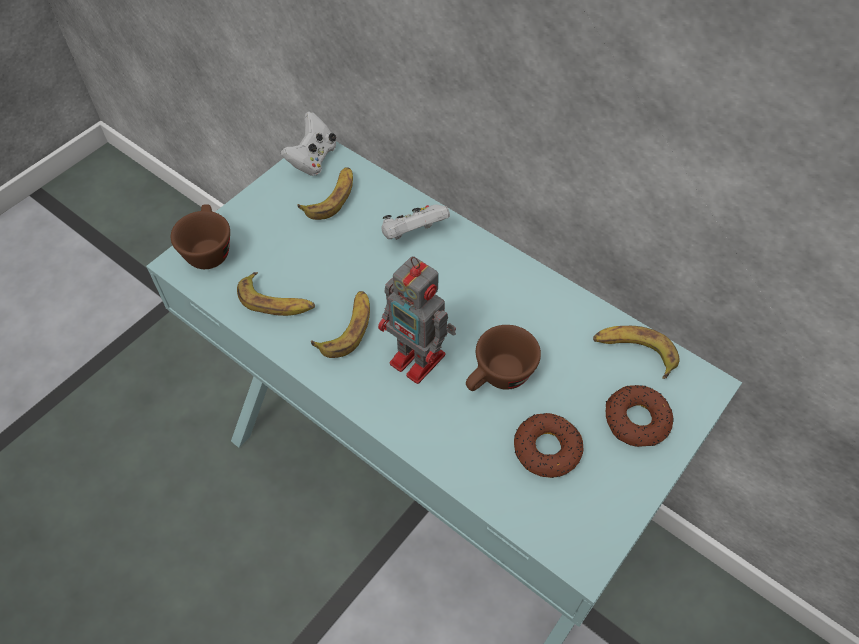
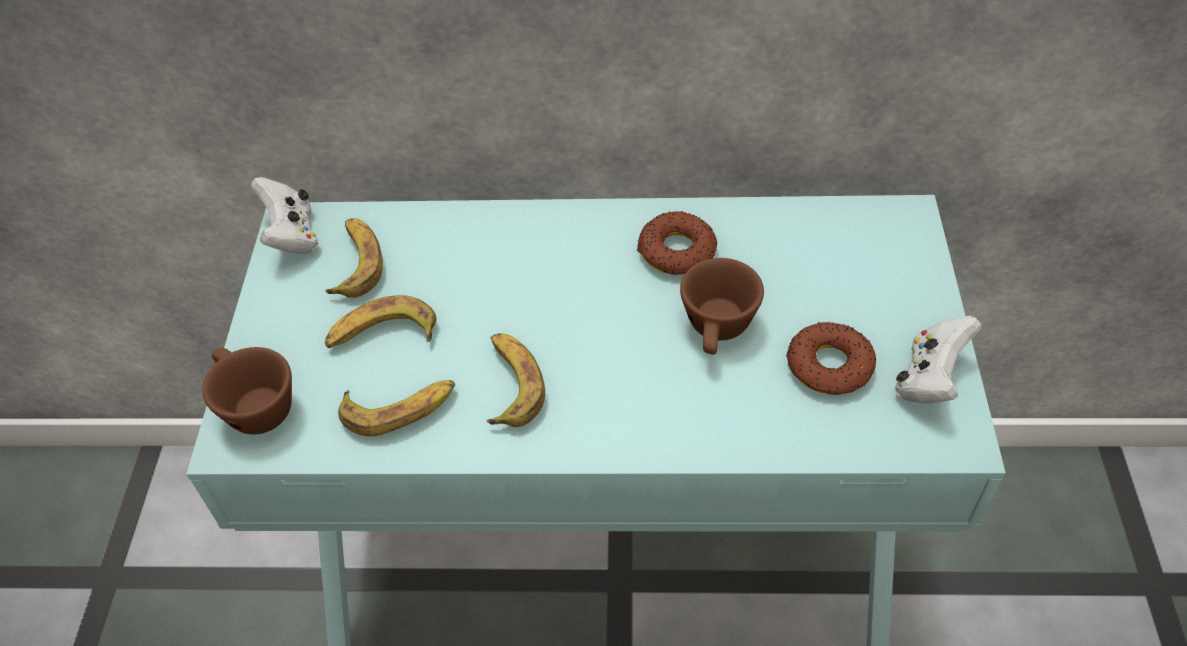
camera: 35 degrees left, 5 degrees down
toy robot [378,256,456,384] -> none
white game controller [381,205,450,240] -> white game controller moved to [895,316,981,404]
banana [593,326,680,379] -> banana moved to [325,295,437,348]
donut [606,385,674,447] -> donut moved to [637,211,717,275]

